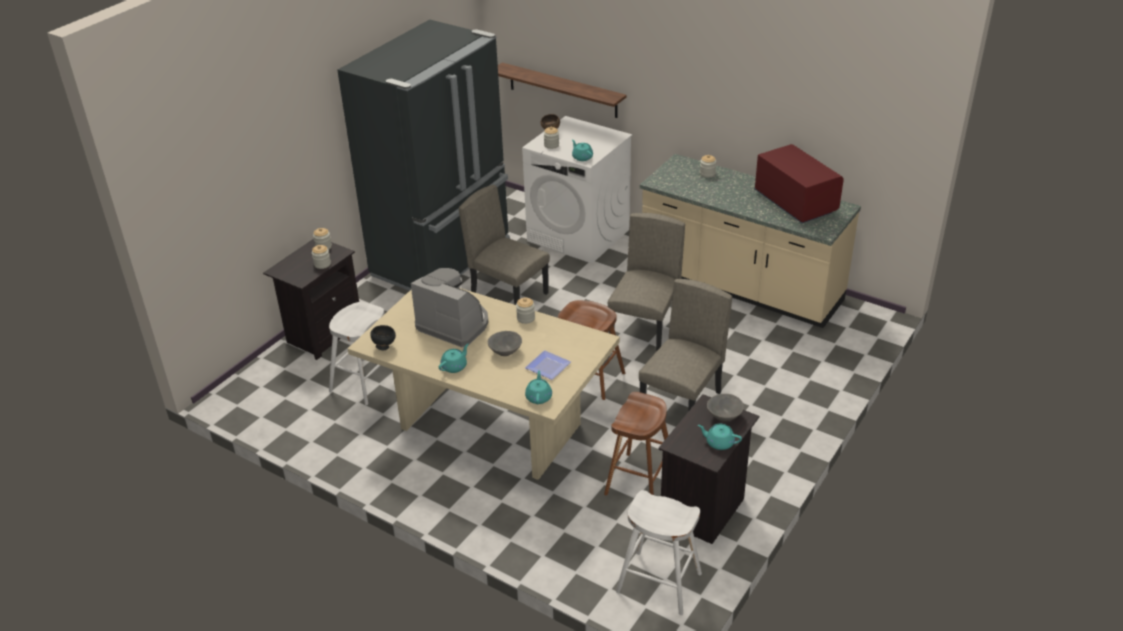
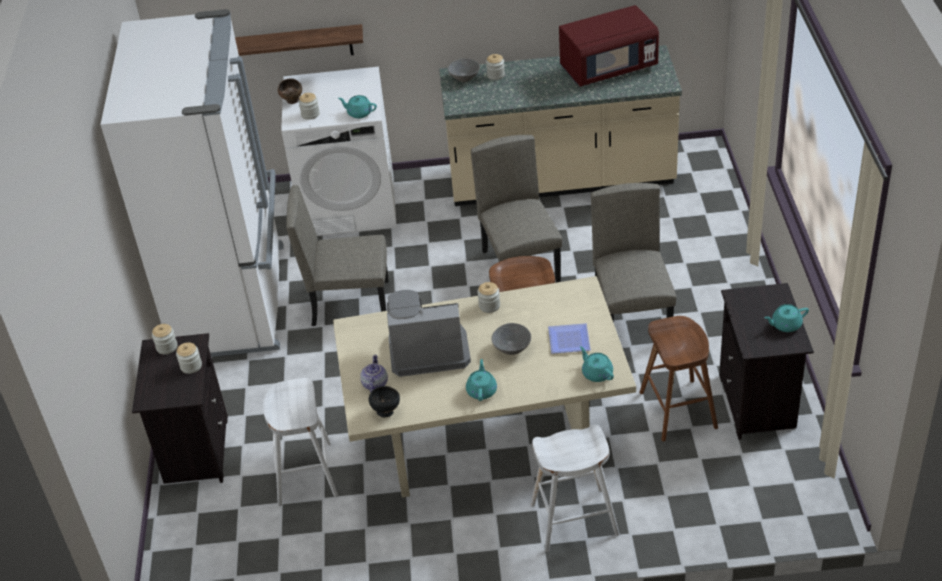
camera: 35 degrees left, 5 degrees up
black fridge [337,19,510,291] -> white fridge [100,9,284,357]
white stool [616,490,702,615] -> white stool moved to [530,425,620,552]
grey bowl [707,394,744,422] -> grey bowl moved to [448,58,480,82]
red microwave [754,144,844,223] -> red microwave turned 135 degrees clockwise [559,5,659,87]
none -> teapot [360,354,388,393]

